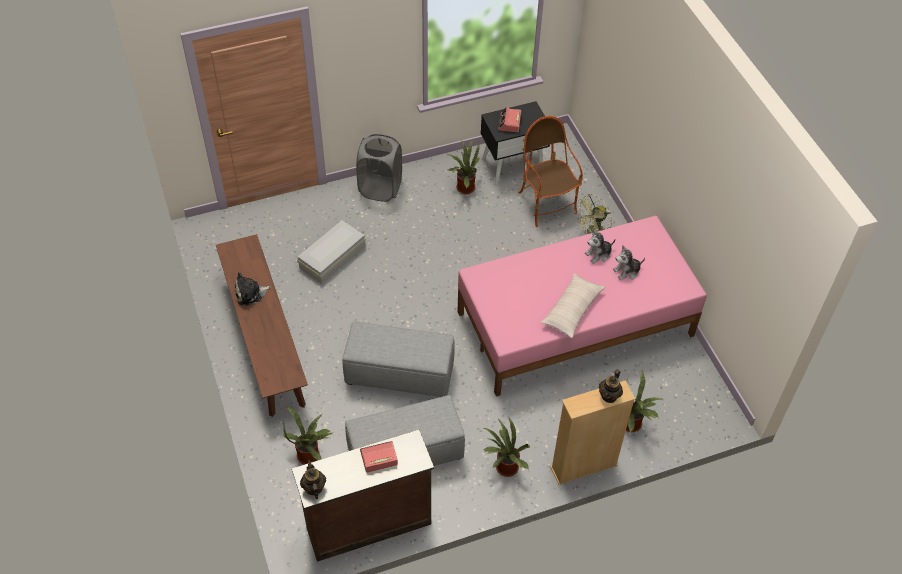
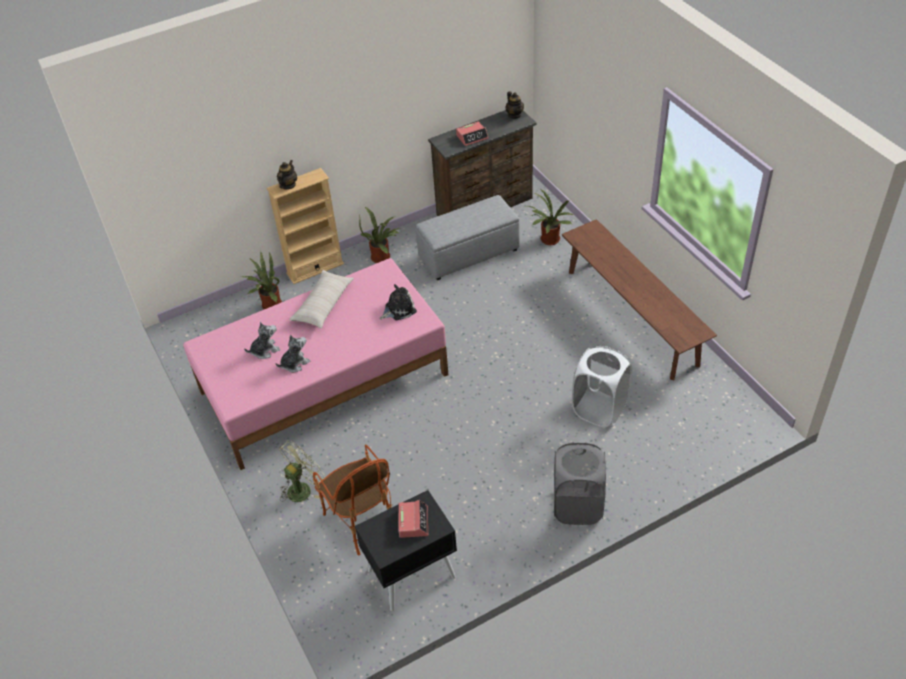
camera: 175 degrees right, 5 degrees down
plush toy [235,272,271,306] -> plush toy moved to [380,284,417,320]
white storage box [297,220,366,284] -> white laundry basket [572,346,632,427]
grey ottoman [342,322,455,397] -> none
potted plant [447,139,480,194] -> none

